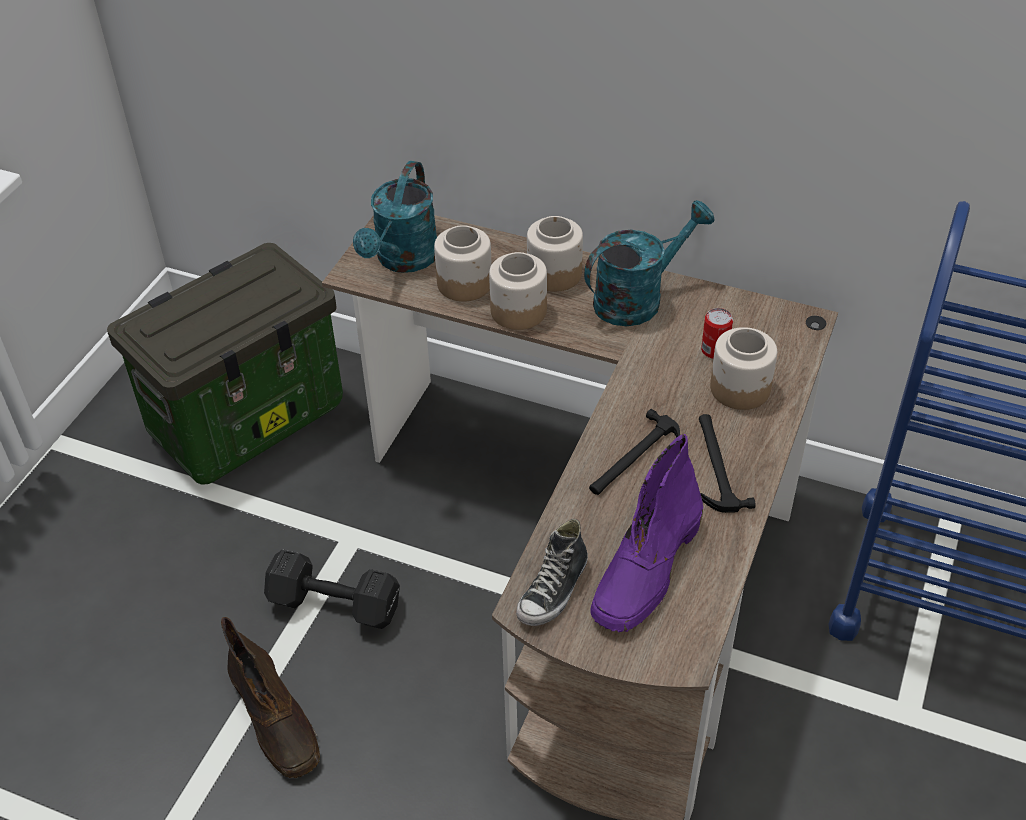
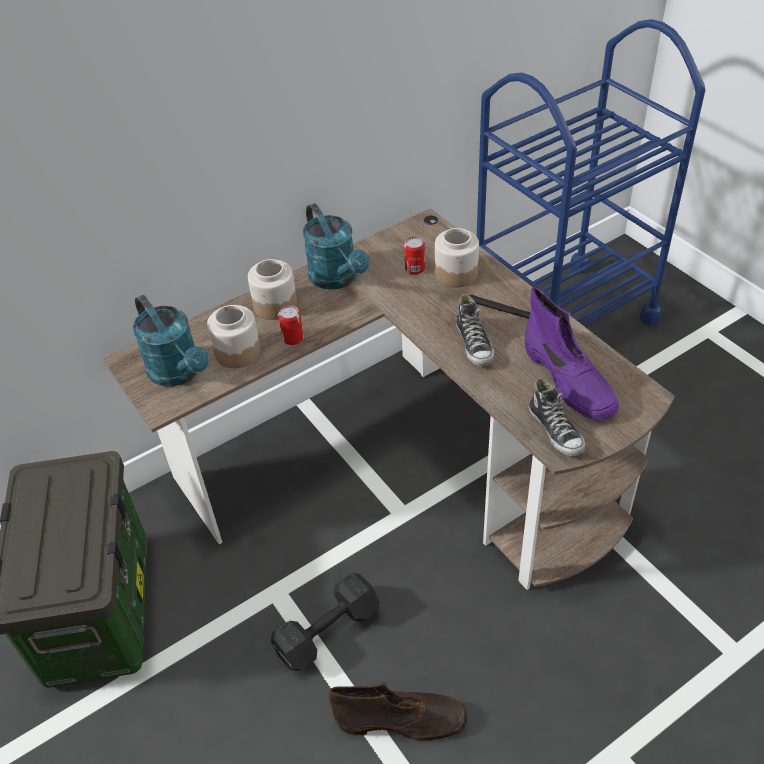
camera: 55 degrees left, 0 degrees up
jar [489,252,547,330] -> can [278,305,304,345]
turquoise watering can [584,200,715,326] -> turquoise watering can turned 150 degrees clockwise [303,203,370,290]
hammer [589,409,680,495] -> shoe [456,294,494,366]

